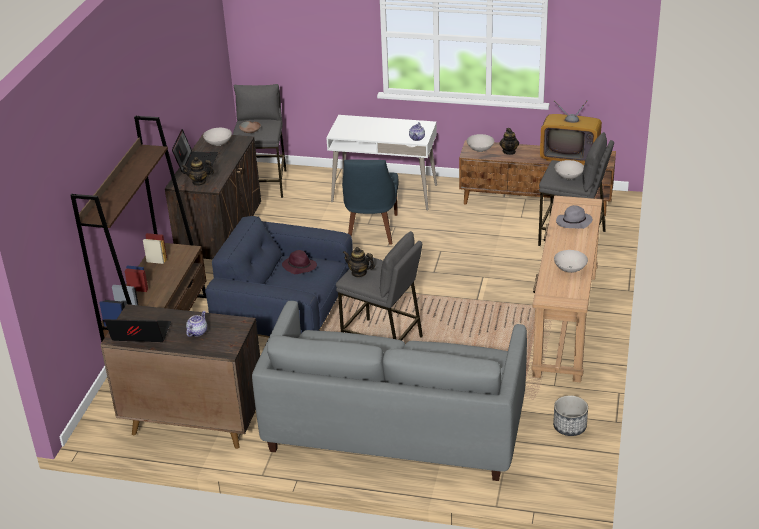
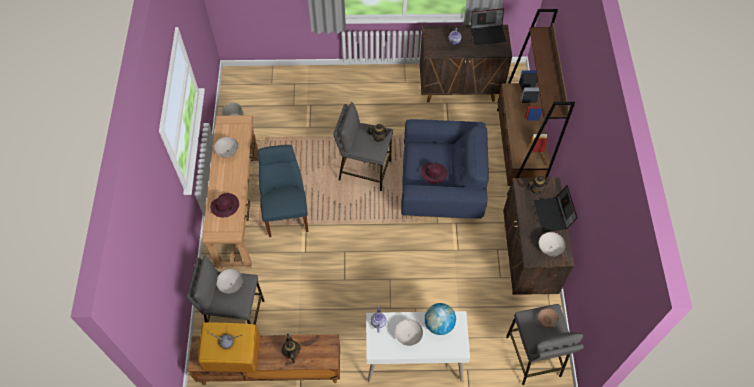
camera: 165 degrees right, 25 degrees up
grey sofa [252,301,527,481] -> none
blue chair [342,160,399,245] -> blue chair moved to [258,145,308,237]
white bowl [467,134,494,152] -> white bowl moved to [395,319,423,346]
grey hat [556,205,593,229] -> purple hat [210,193,239,217]
none -> globe [424,303,456,335]

